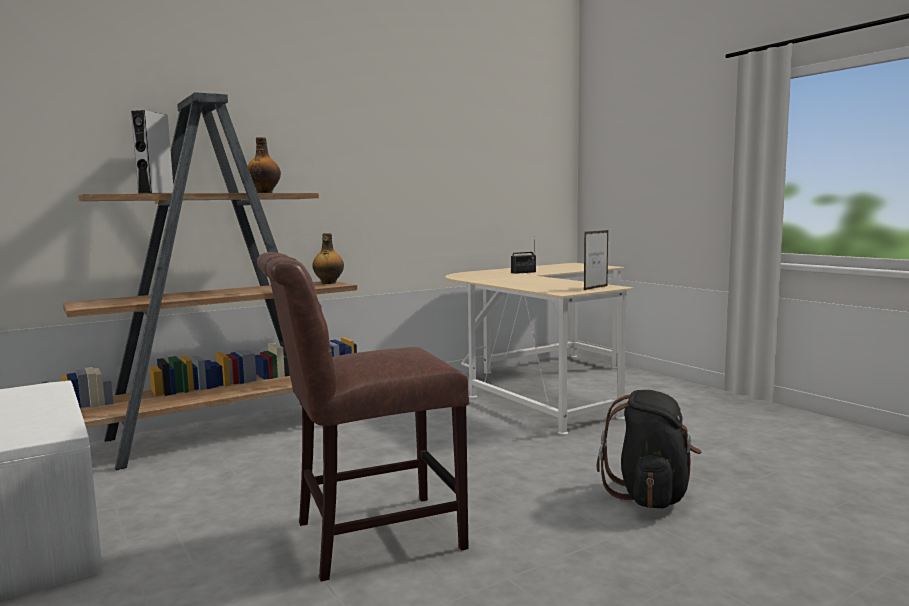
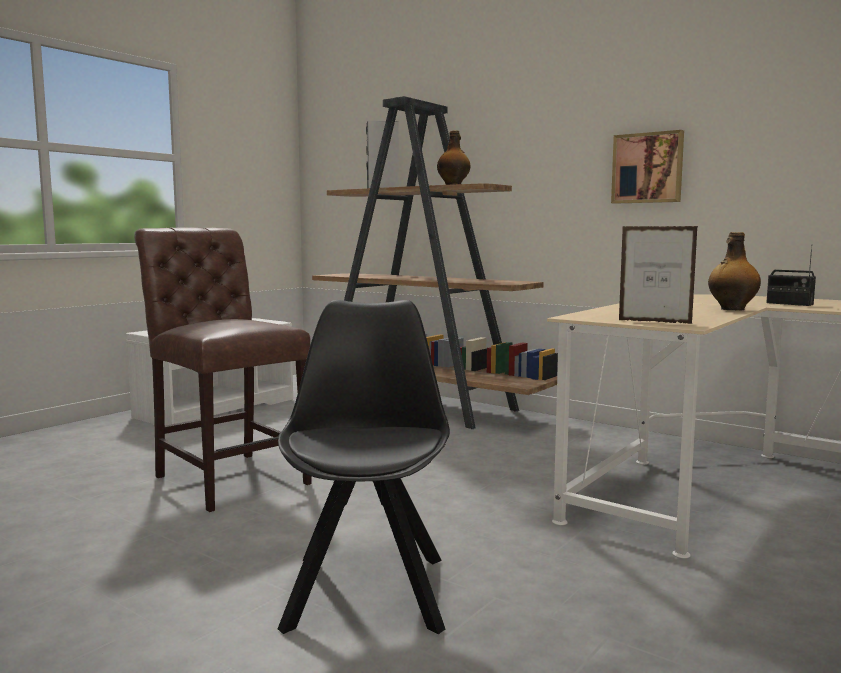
camera: 70 degrees right, 0 degrees up
bottle [312,233,344,284] -> bottle moved to [708,232,761,310]
black backpack [597,390,702,508] -> black chair [278,300,450,634]
none -> picture [611,130,684,204]

